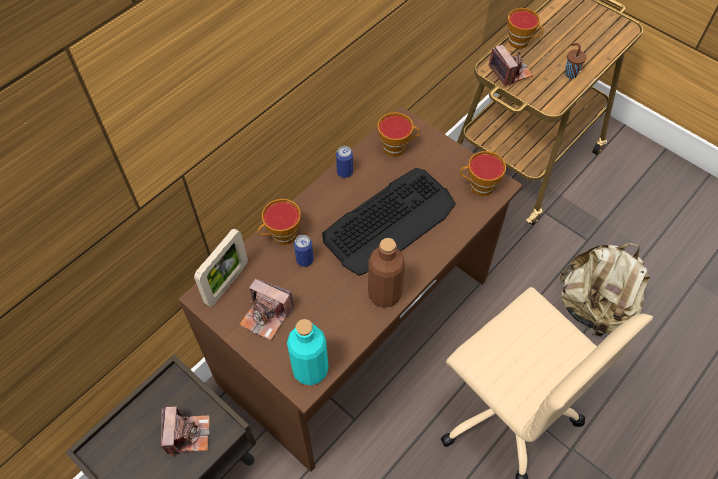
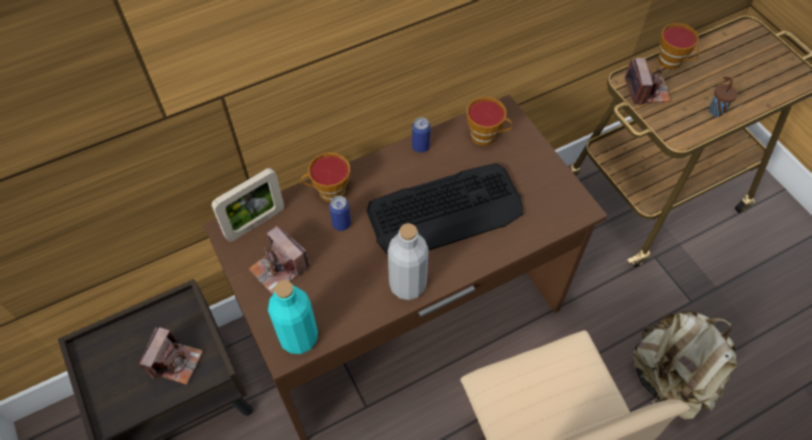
camera: 20 degrees right, 0 degrees up
brown bottle [368,238,405,308] -> grey bottle [388,223,429,300]
cup [460,151,506,196] -> none

